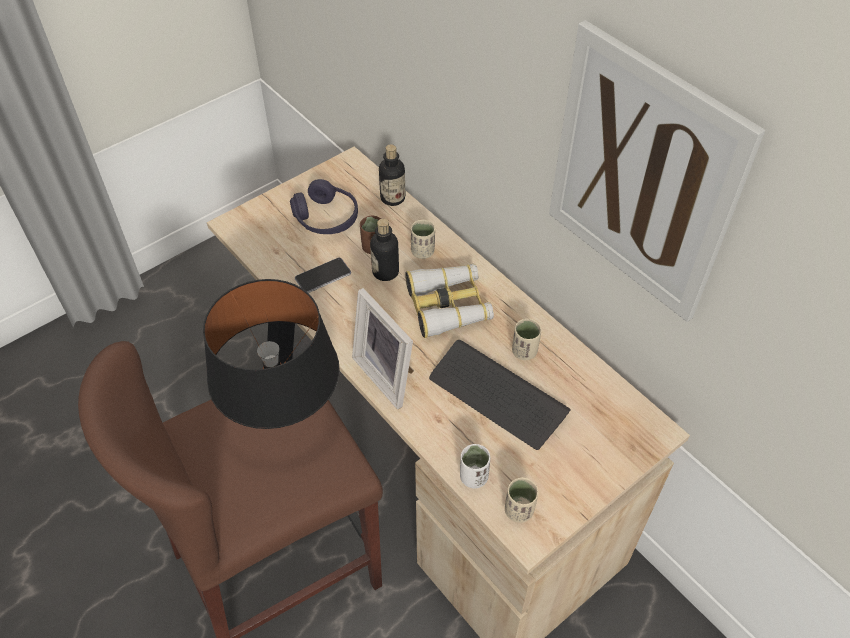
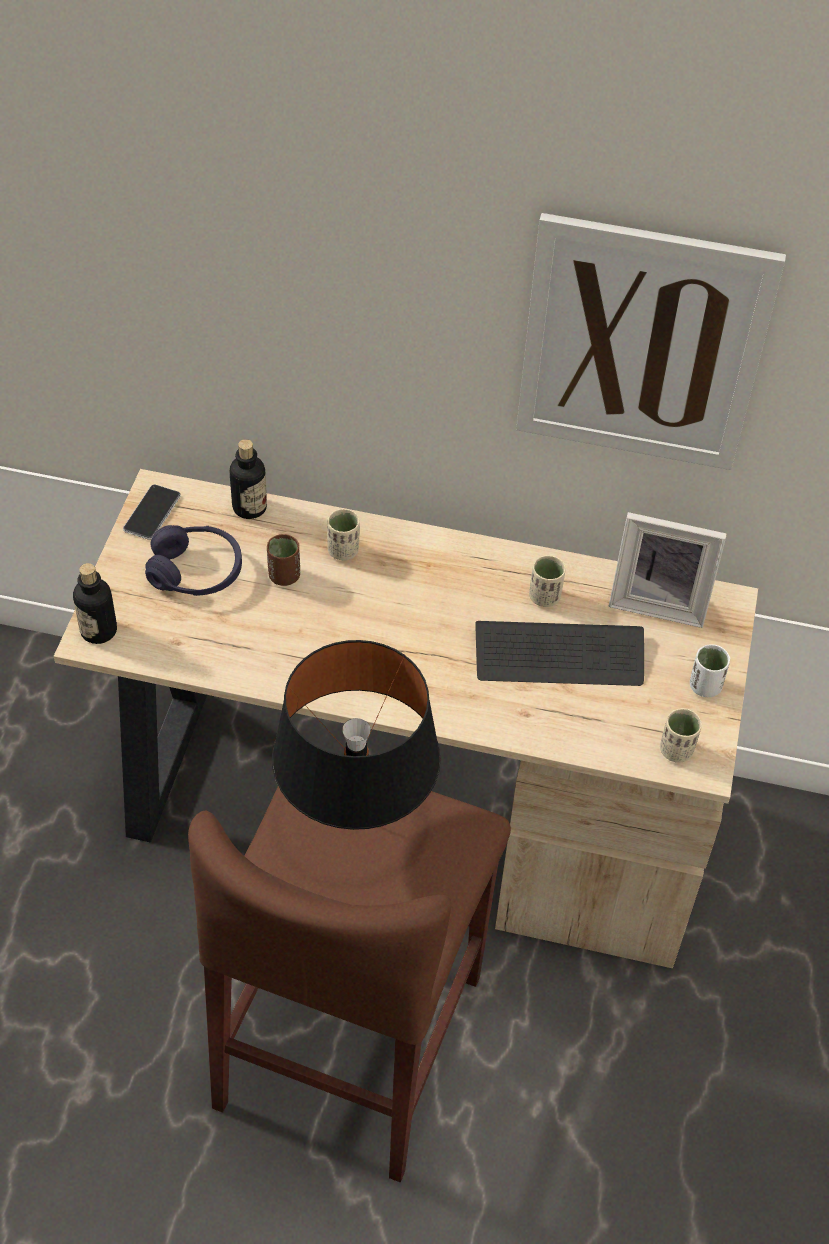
camera: 40 degrees left, 0 degrees up
phone [295,258,351,293] -> phone moved to [123,485,181,540]
picture frame [352,288,415,409] -> picture frame moved to [609,512,727,628]
bottle [370,219,399,281] -> bottle moved to [73,563,117,644]
binoculars [405,264,494,338] -> none
white cup [460,444,490,488] -> white cup moved to [690,644,730,697]

